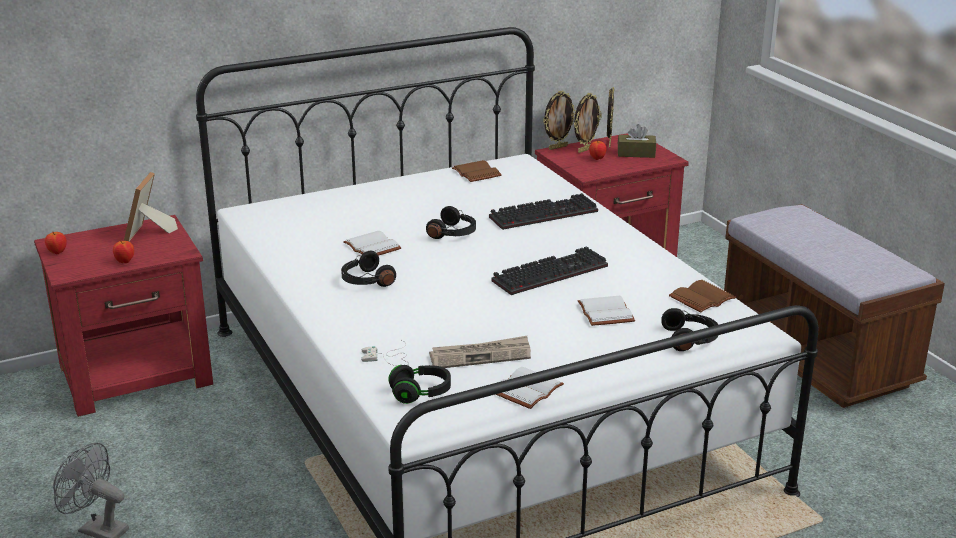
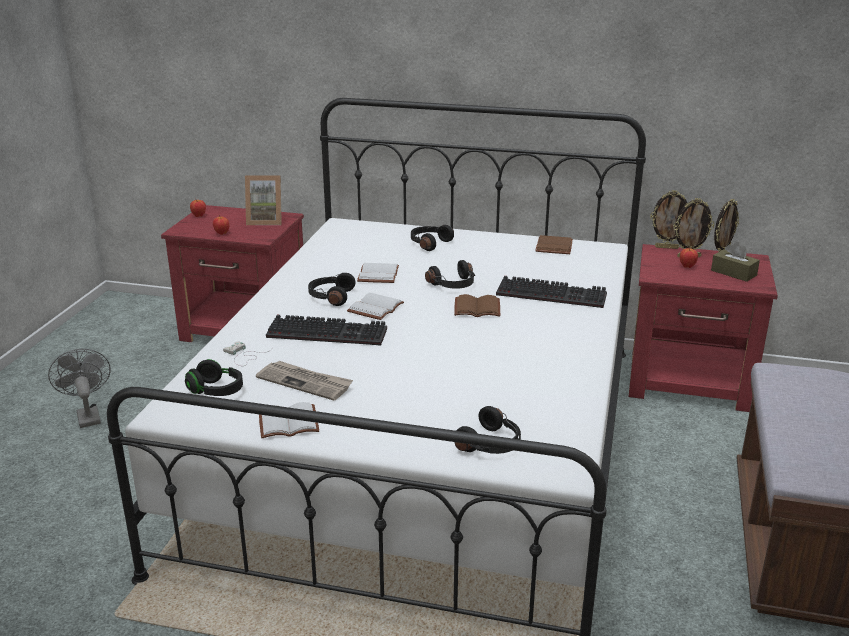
camera: 40 degrees right, 0 degrees up
picture frame [124,172,178,241] -> picture frame turned 135 degrees counterclockwise [245,175,282,225]
keyboard [491,246,608,295] -> keyboard moved to [266,315,387,346]
white book [578,296,635,326] -> white book moved to [347,293,404,320]
brown book [669,280,736,312] -> brown book moved to [454,294,500,317]
none -> black headphones [411,225,454,251]

